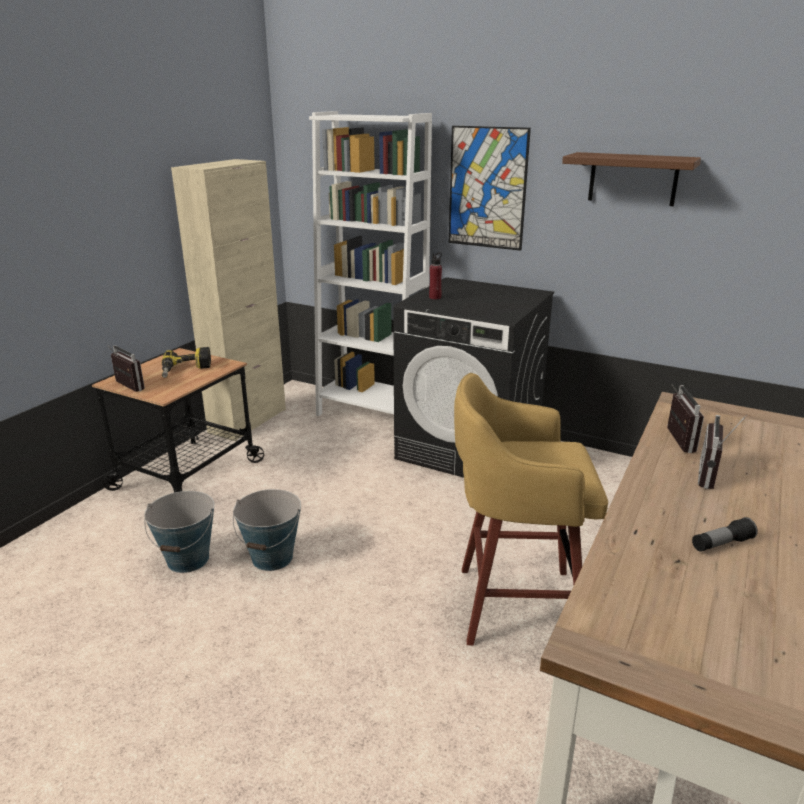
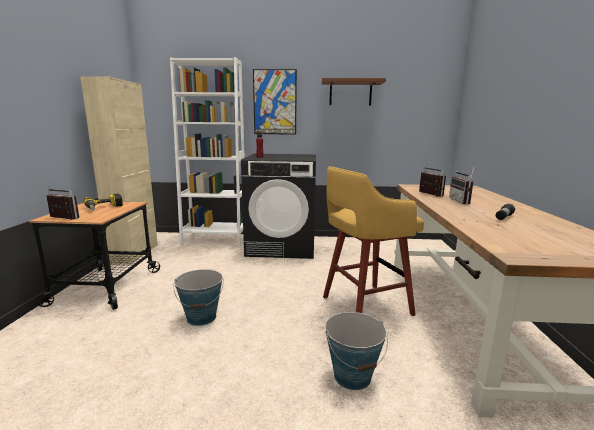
camera: 25 degrees left, 10 degrees down
bucket [144,491,214,573] -> bucket moved to [325,312,388,390]

